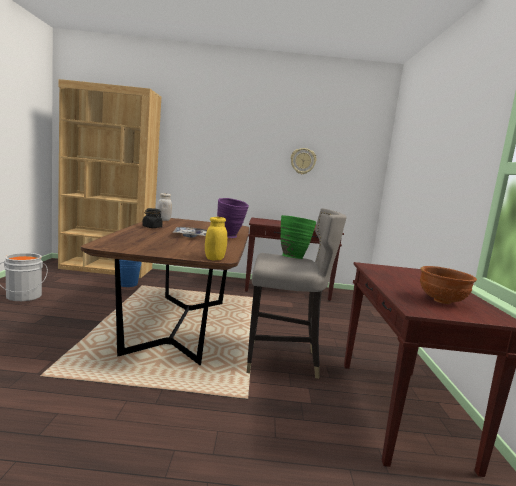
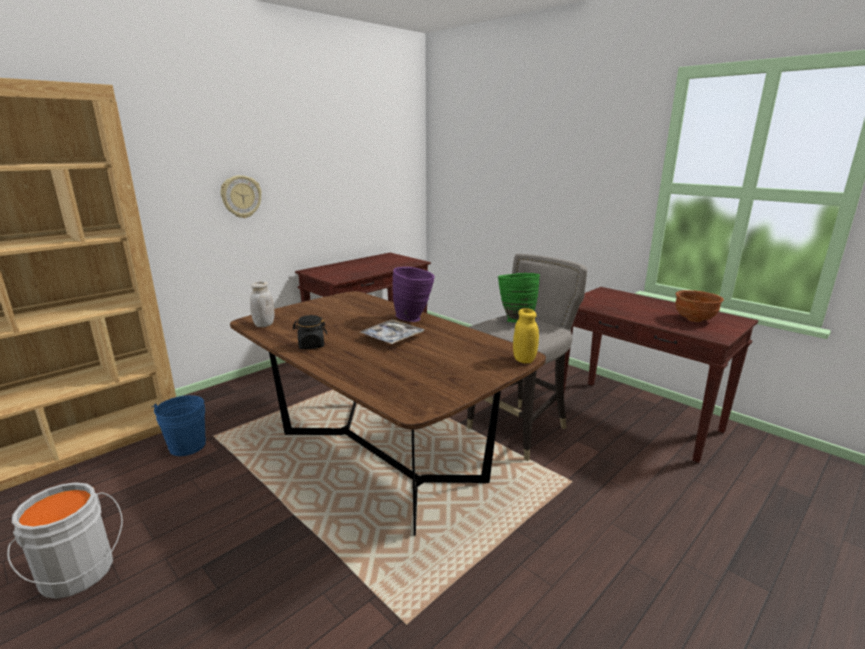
camera: 45 degrees left, 10 degrees up
wall clock [291,148,317,174] -> wall clock moved to [221,175,262,218]

